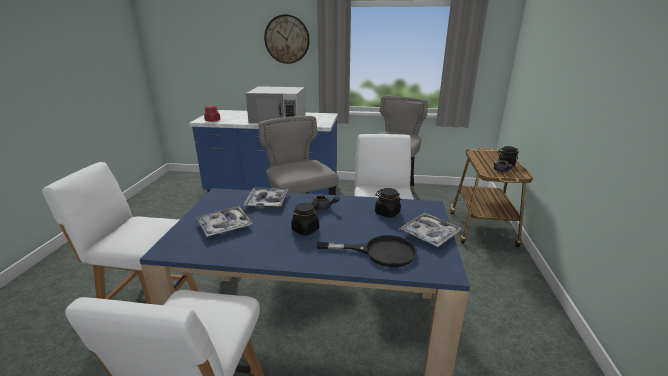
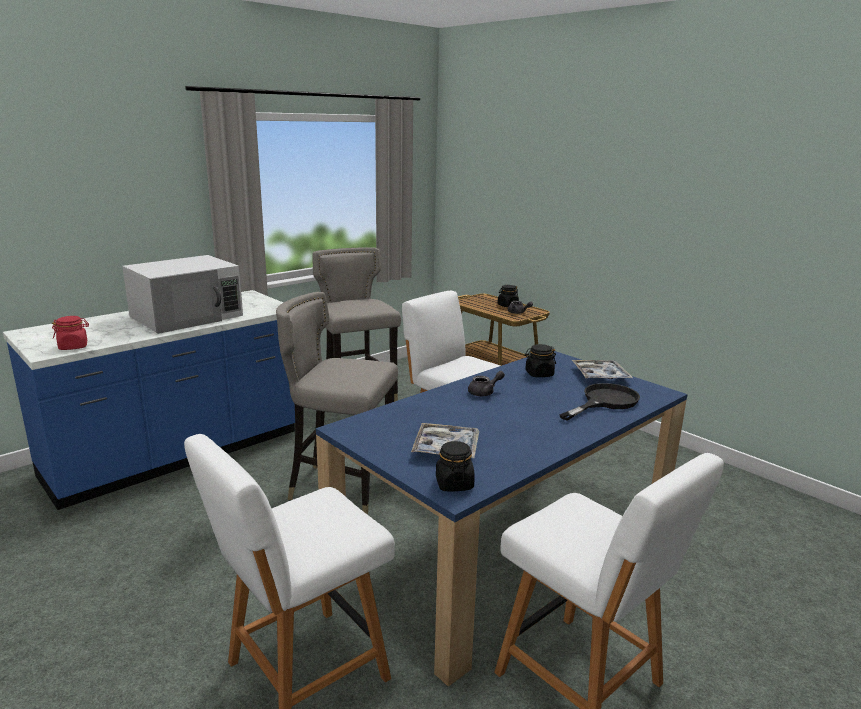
camera: 50 degrees left, 5 degrees down
tray [243,187,289,208] -> none
wall clock [264,14,310,64] -> none
black jar [291,203,319,236] -> black jar moved to [436,441,475,491]

